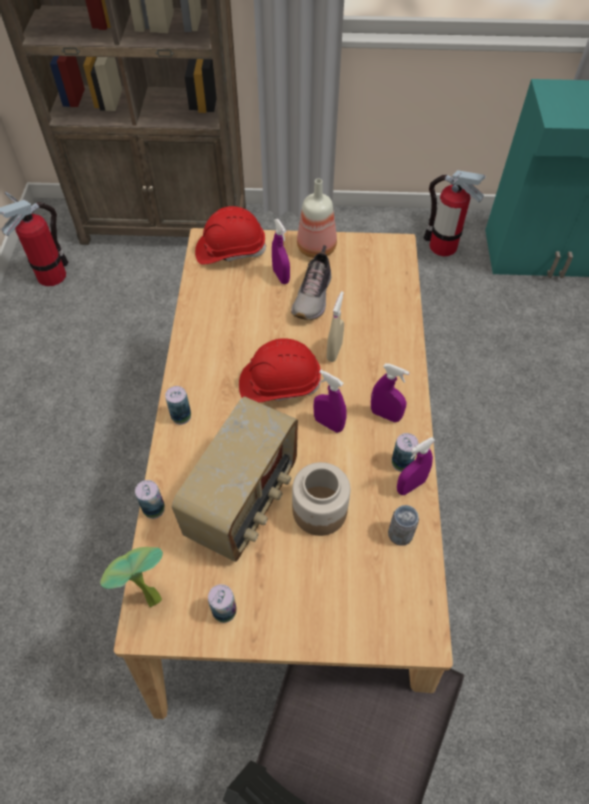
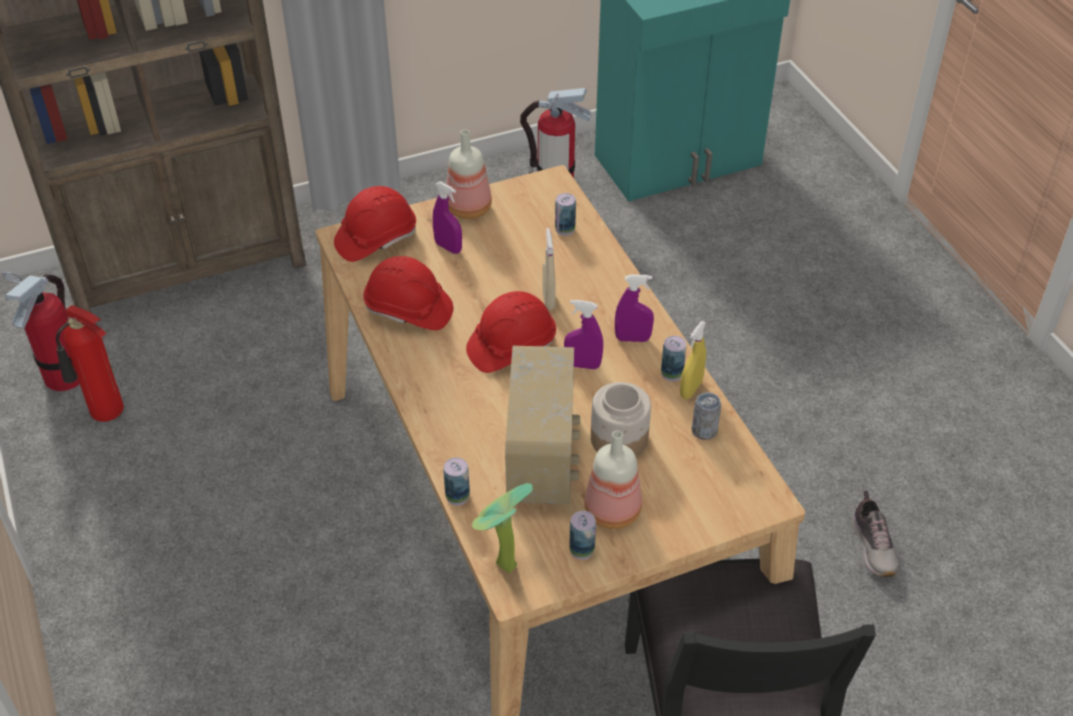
camera: 25 degrees left, 10 degrees down
can [165,386,191,425] -> can moved to [555,193,576,236]
shoe [291,245,331,320] -> shoe moved to [851,490,899,577]
purple spray bottle [397,437,435,495] -> yellow spray bottle [680,321,706,399]
none -> fire extinguisher [56,305,124,422]
none -> red hard hat [363,256,453,330]
none -> bottle [584,430,642,529]

